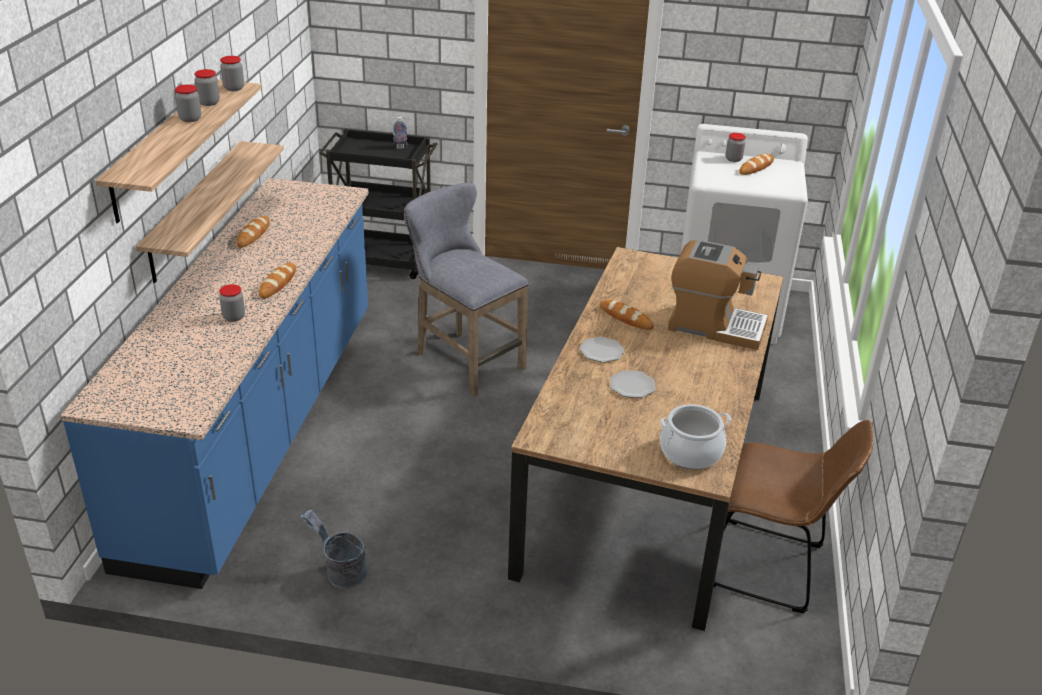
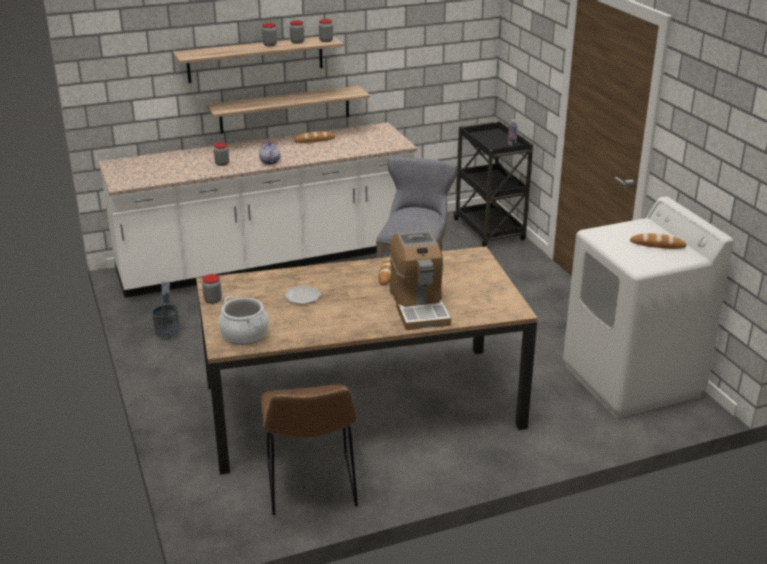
camera: 60 degrees right, 5 degrees down
blue counter [60,178,369,589] -> white counter [98,122,417,298]
bread [259,263,296,298] -> teapot [259,142,281,165]
plate [579,337,625,363] -> none
jar [726,133,746,162] -> jar moved to [202,274,222,304]

